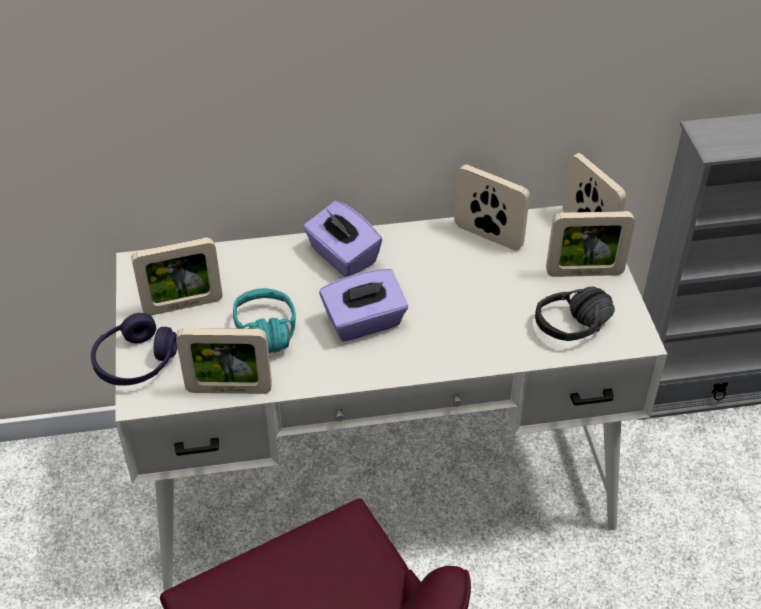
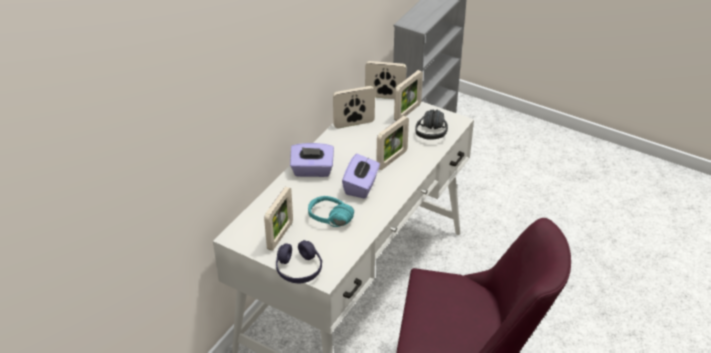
camera: 50 degrees left, 5 degrees down
picture frame [176,328,272,394] -> picture frame moved to [376,116,409,170]

